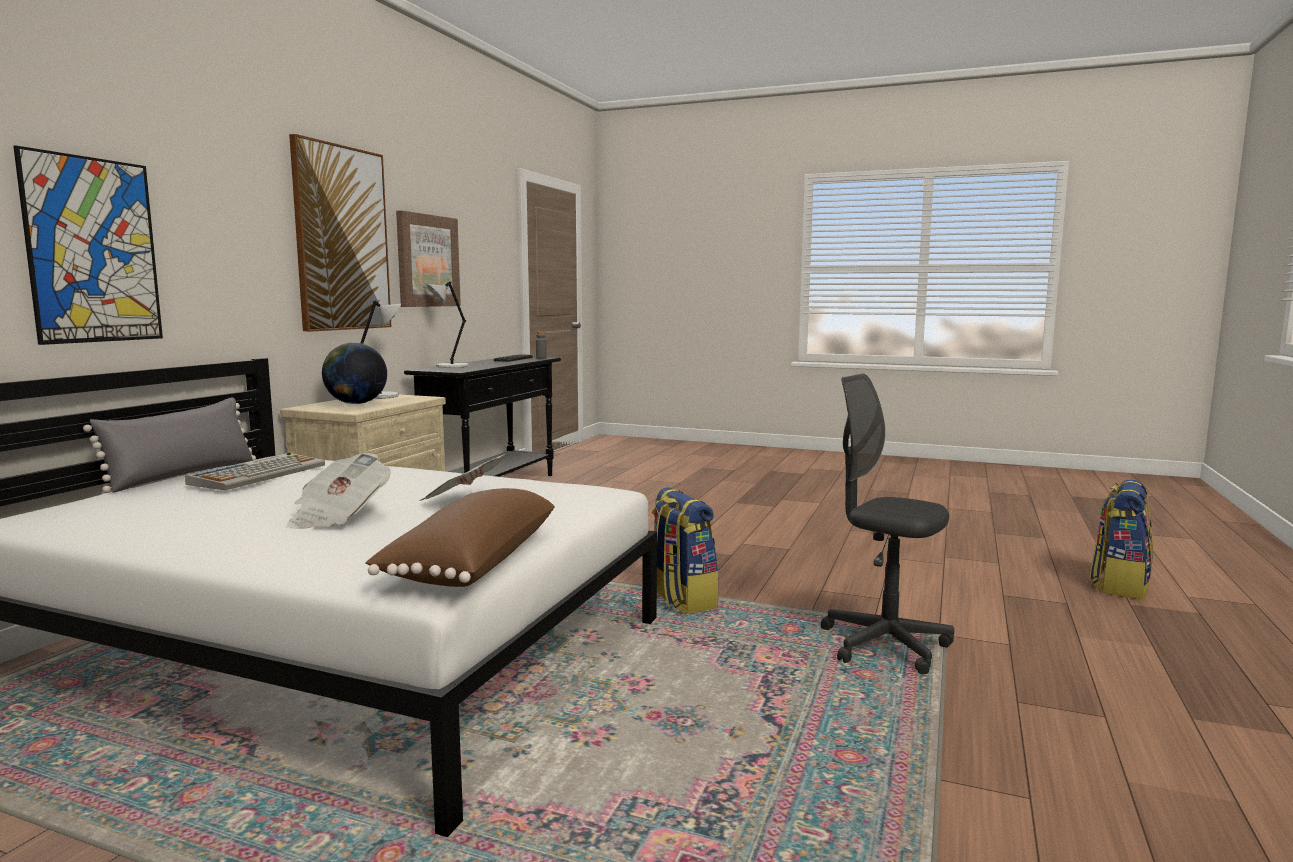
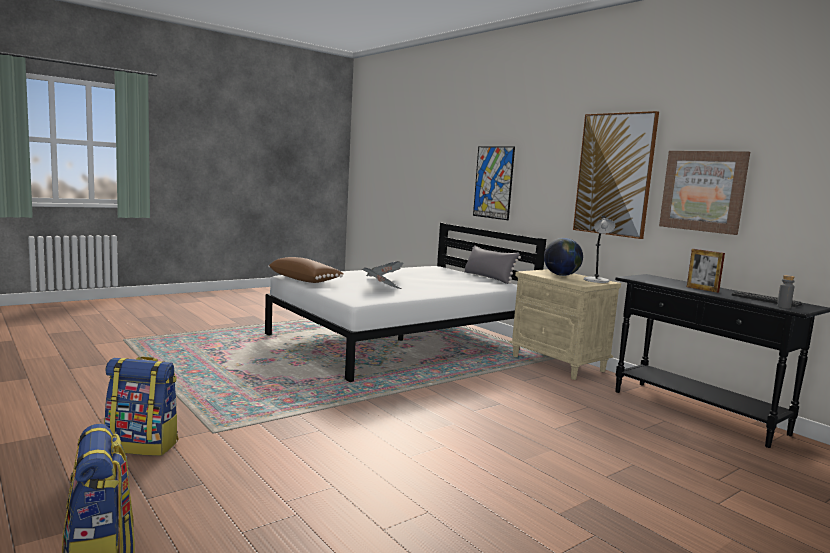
camera: 120 degrees right, 0 degrees up
keyboard [185,453,325,490] -> none
grey table lamp [427,281,469,368] -> none
backpack [652,487,719,615] -> backpack moved to [104,357,178,456]
grey office chair [821,374,954,674] -> none
none -> picture frame [687,249,725,293]

